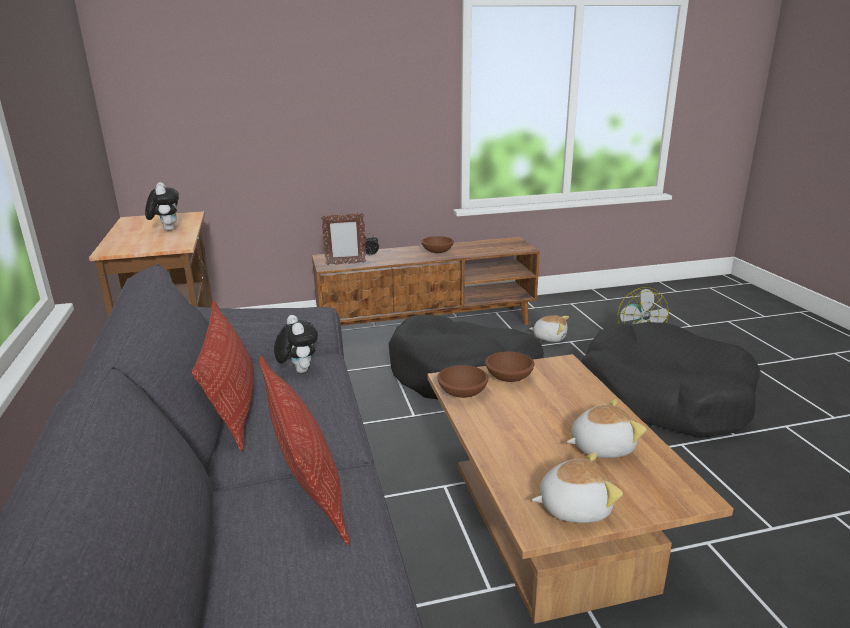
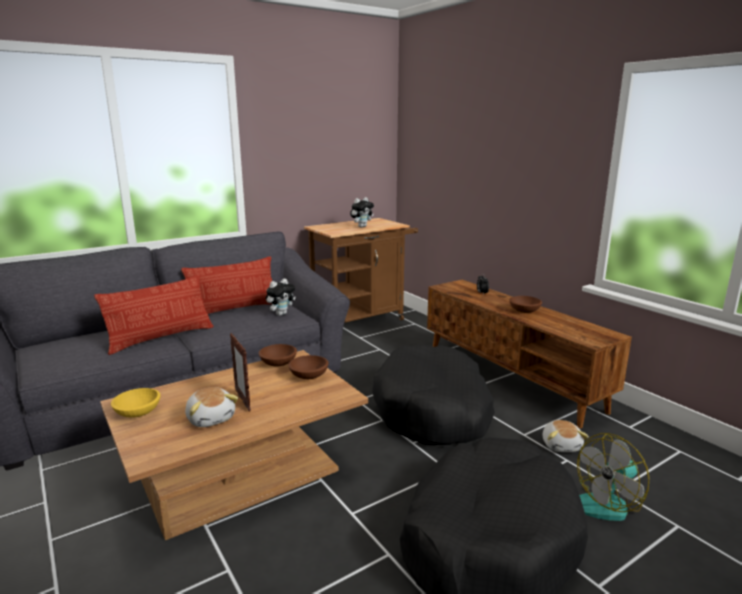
camera: 70 degrees right, 5 degrees down
picture frame [321,213,366,265] -> picture frame moved to [230,333,251,412]
plush toy [532,452,623,523] -> yellow bowl [111,388,160,418]

